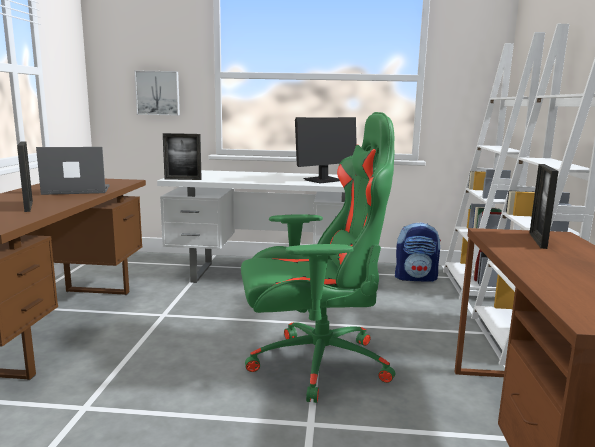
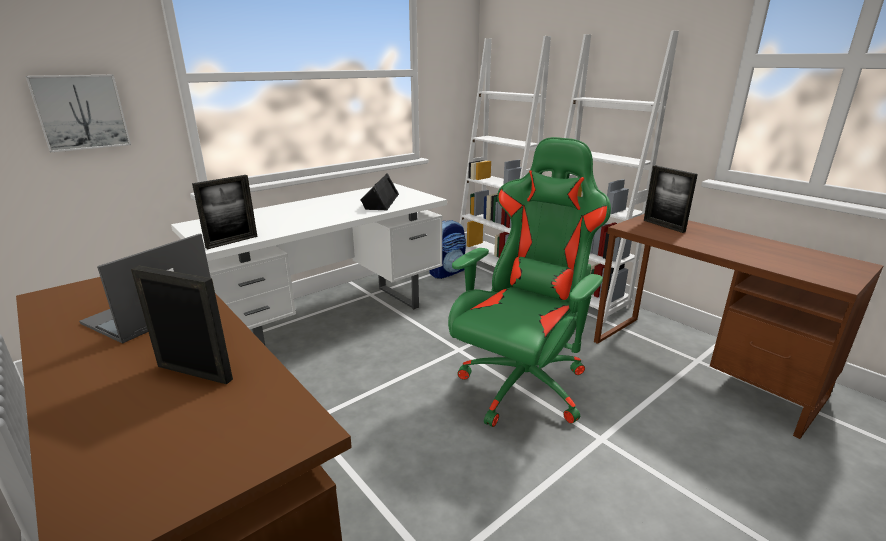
camera: 45 degrees left, 10 degrees up
monitor [295,117,357,183] -> black speaker [360,173,399,211]

